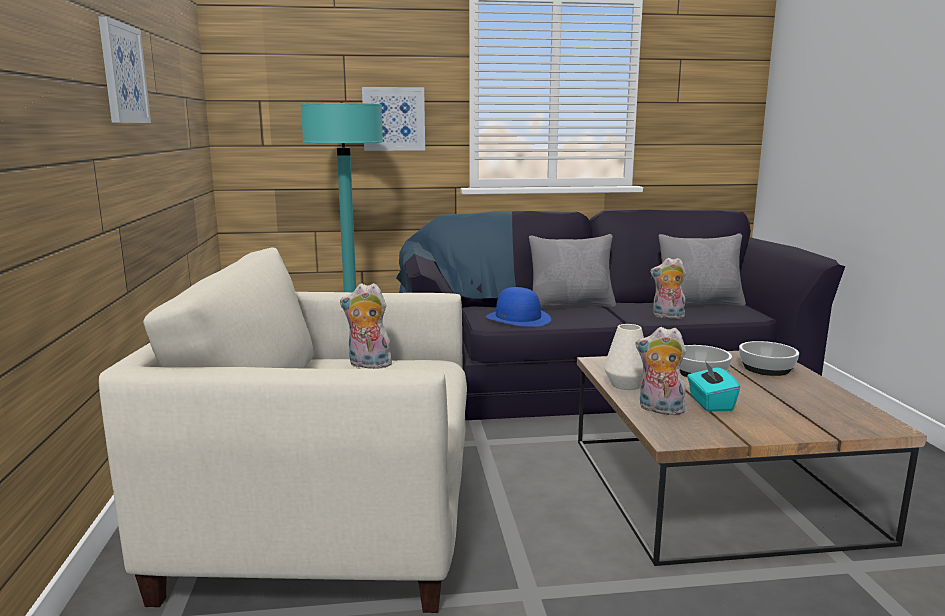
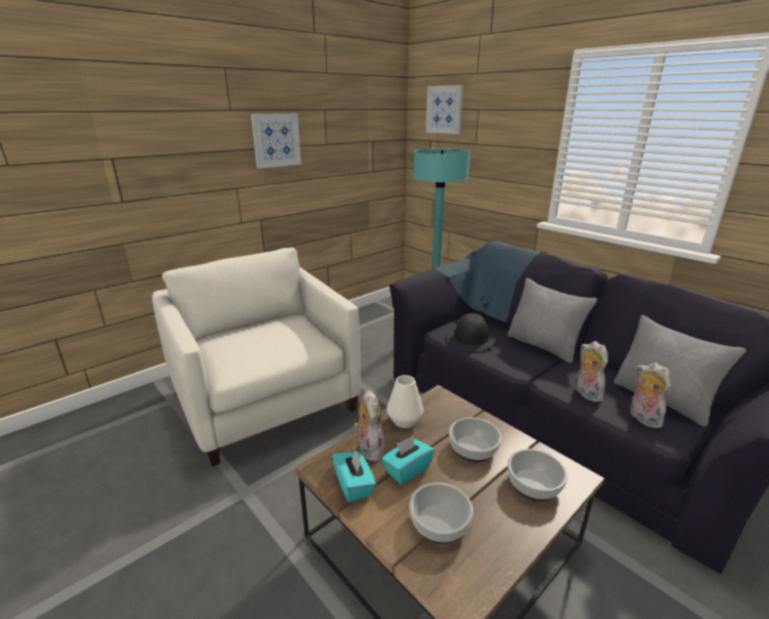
camera: 55 degrees right, 10 degrees up
plush toy [340,283,392,369] -> plush toy moved to [630,362,671,428]
picture [362,87,425,151] -> picture moved to [426,85,464,134]
blue hat [486,287,551,327] -> black hat [447,313,497,352]
none -> turquoise tissue box [332,449,376,502]
none -> bowl [409,482,473,544]

